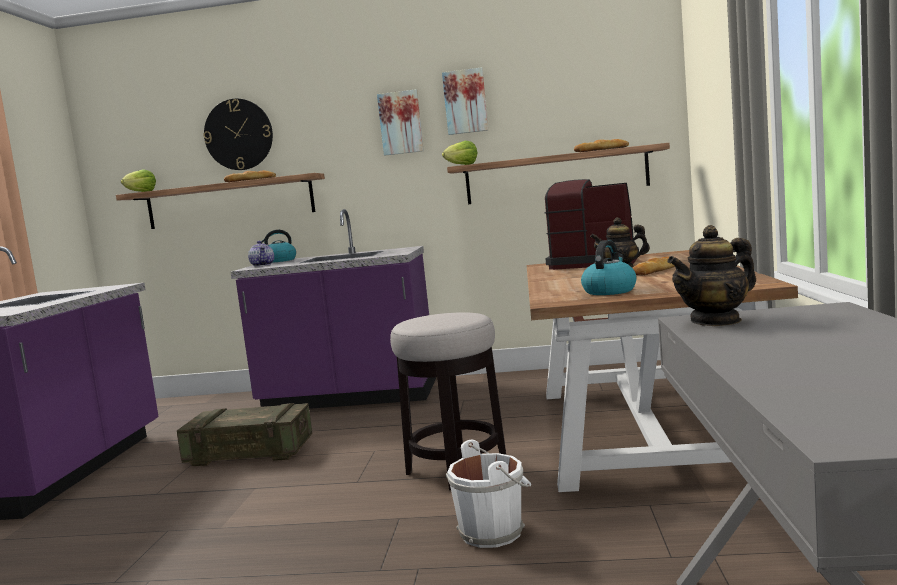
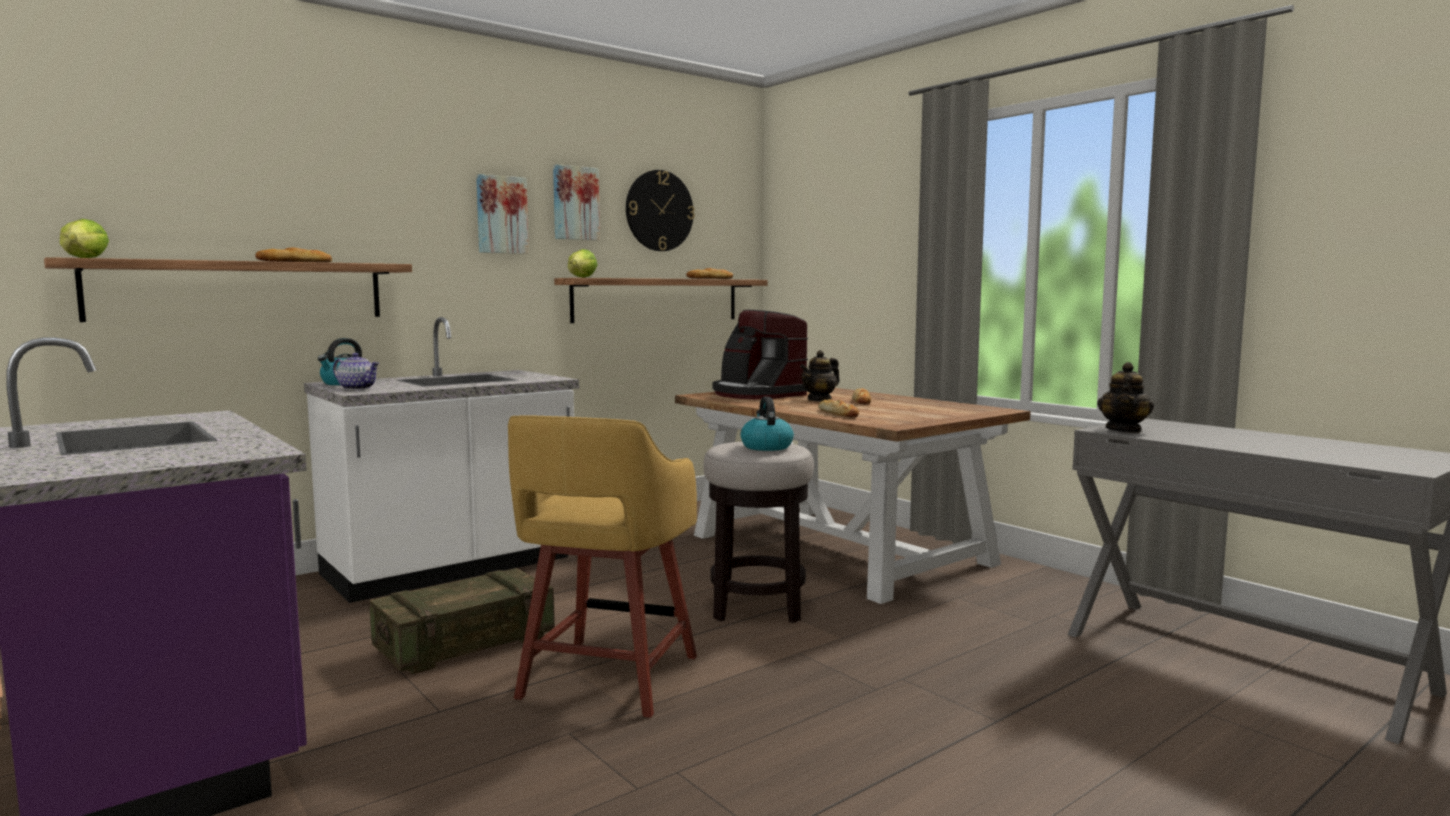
camera: 45 degrees left, 0 degrees up
wall clock [203,99,273,170] -> wall clock moved to [626,170,695,251]
purple counter [230,209,436,409] -> white counter [304,317,579,603]
white bucket [446,440,531,548] -> none
coffee machine [545,179,639,270] -> coffee machine turned 105 degrees counterclockwise [713,310,808,399]
kettle [581,240,637,295] -> kettle moved to [740,397,794,451]
none -> yellow stool [508,415,697,718]
none -> bread [818,399,859,417]

